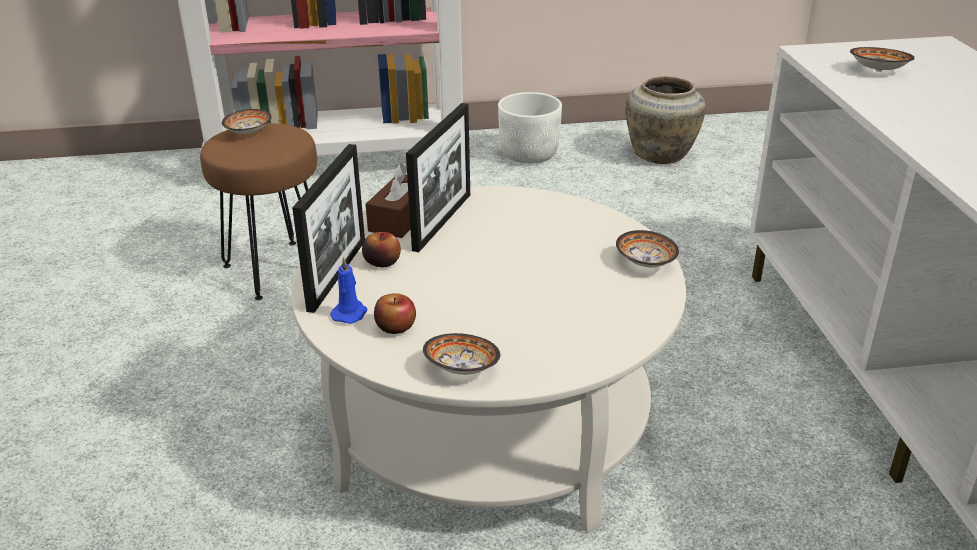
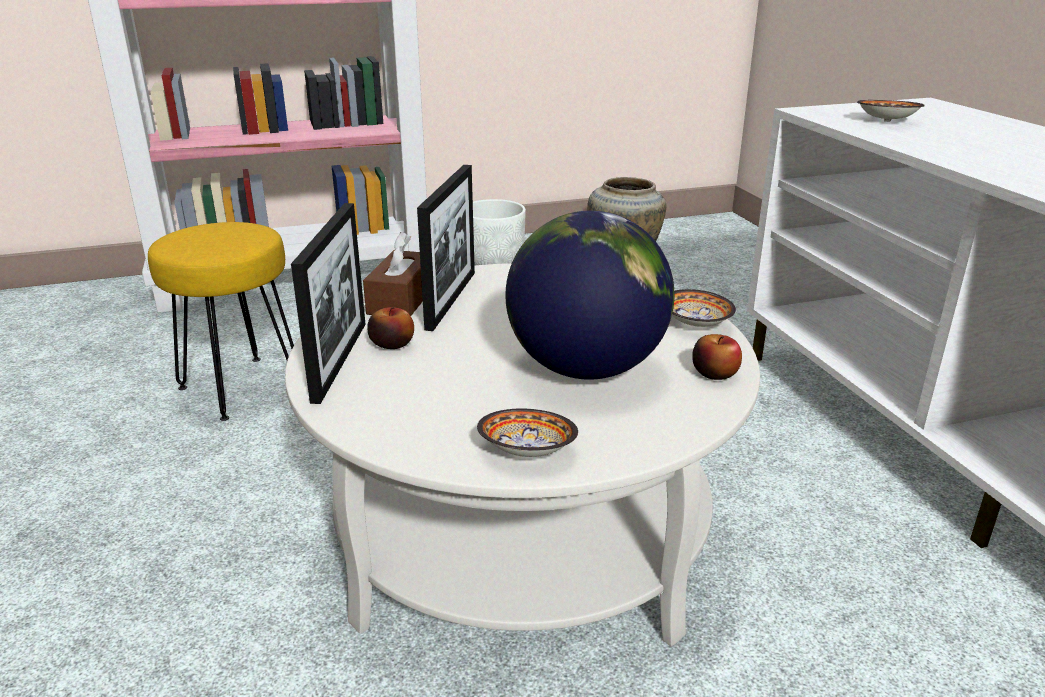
camera: 10 degrees left, 5 degrees down
brown stool [200,123,317,300] -> yellow stool [148,222,294,421]
bowl [222,109,272,134] -> none
blue candle [330,256,367,324] -> none
apple [374,293,416,334] -> apple moved to [692,334,742,380]
none -> globe [505,211,674,380]

